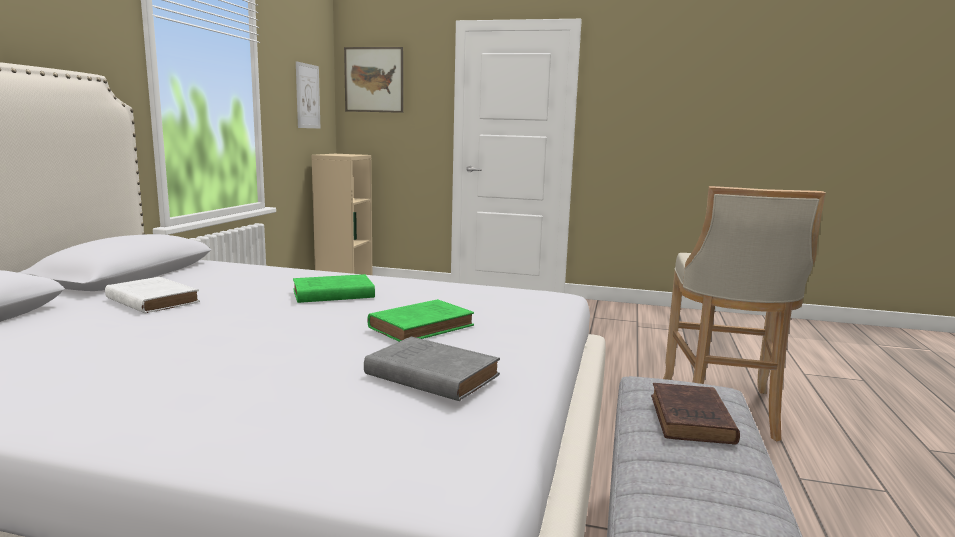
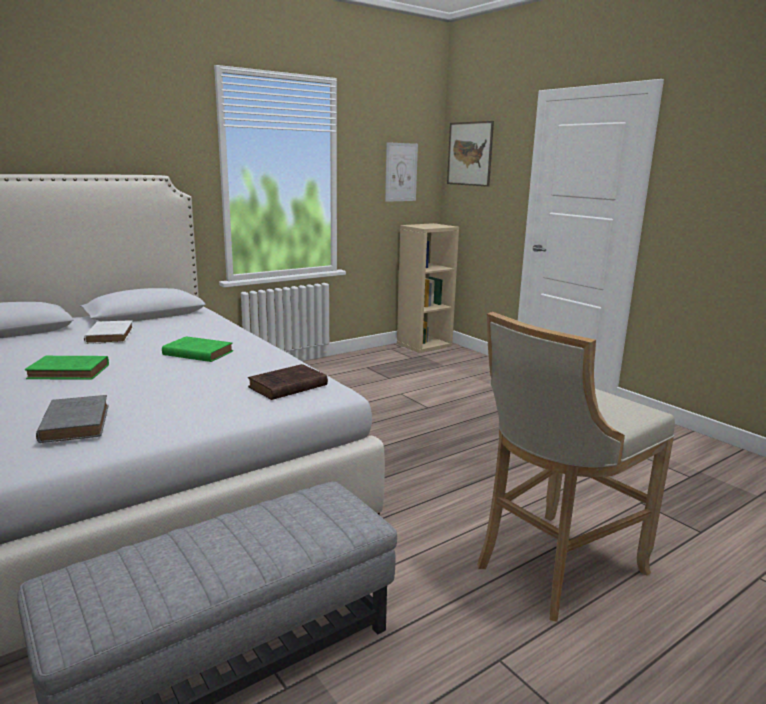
camera: 40 degrees right, 5 degrees up
green book [368,299,474,342] -> green book moved to [25,356,109,380]
brown book [651,383,740,445] -> brown book moved to [248,364,328,400]

